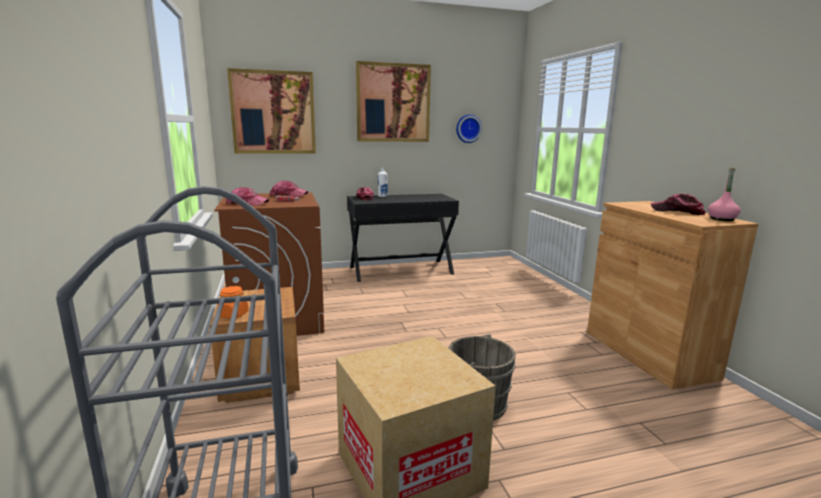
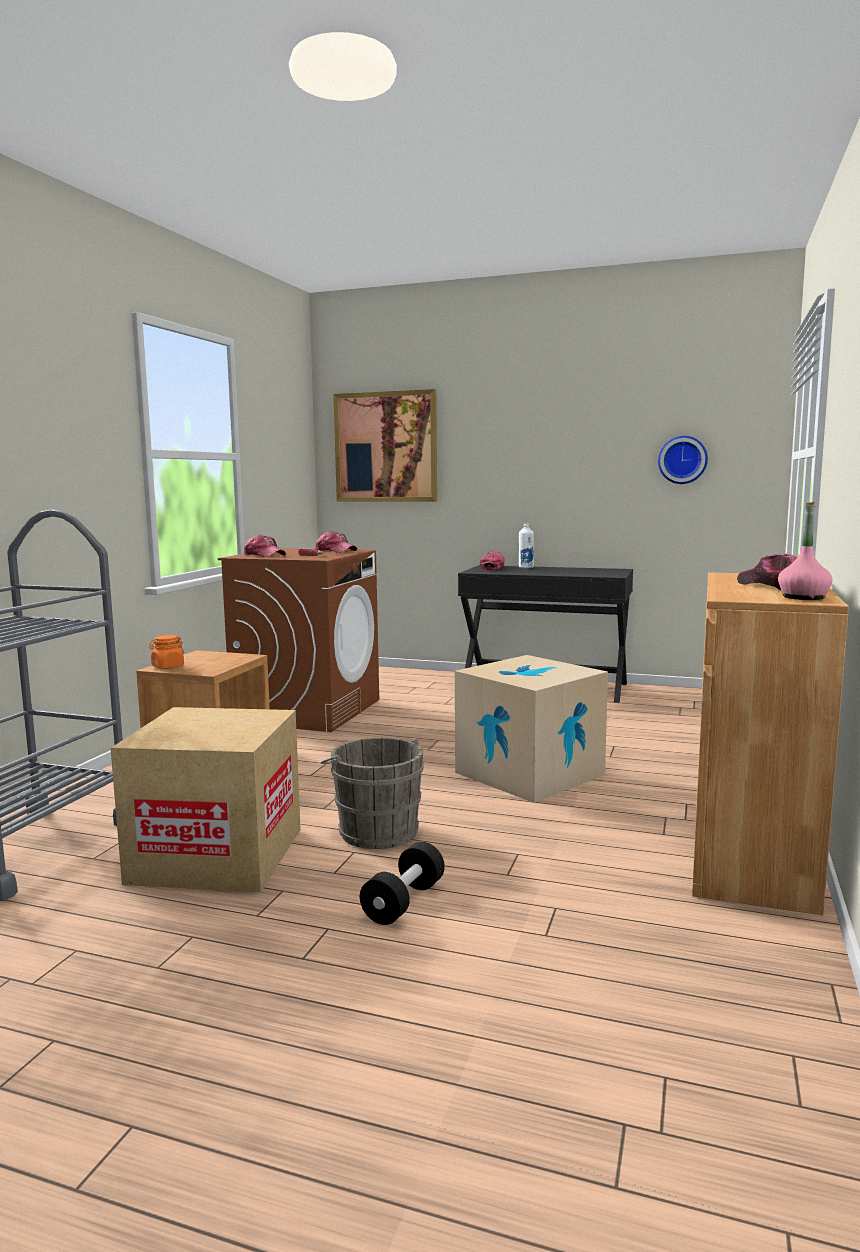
camera: 35 degrees right, 5 degrees down
picture [356,61,431,142] -> none
none -> black dumbbell [360,842,445,925]
none -> cardboard box [455,655,608,803]

